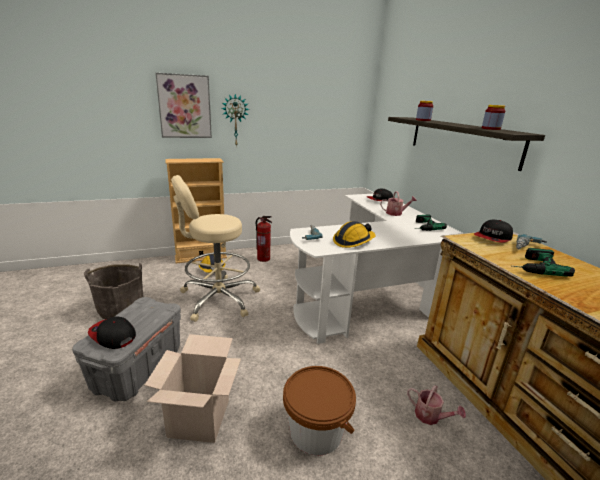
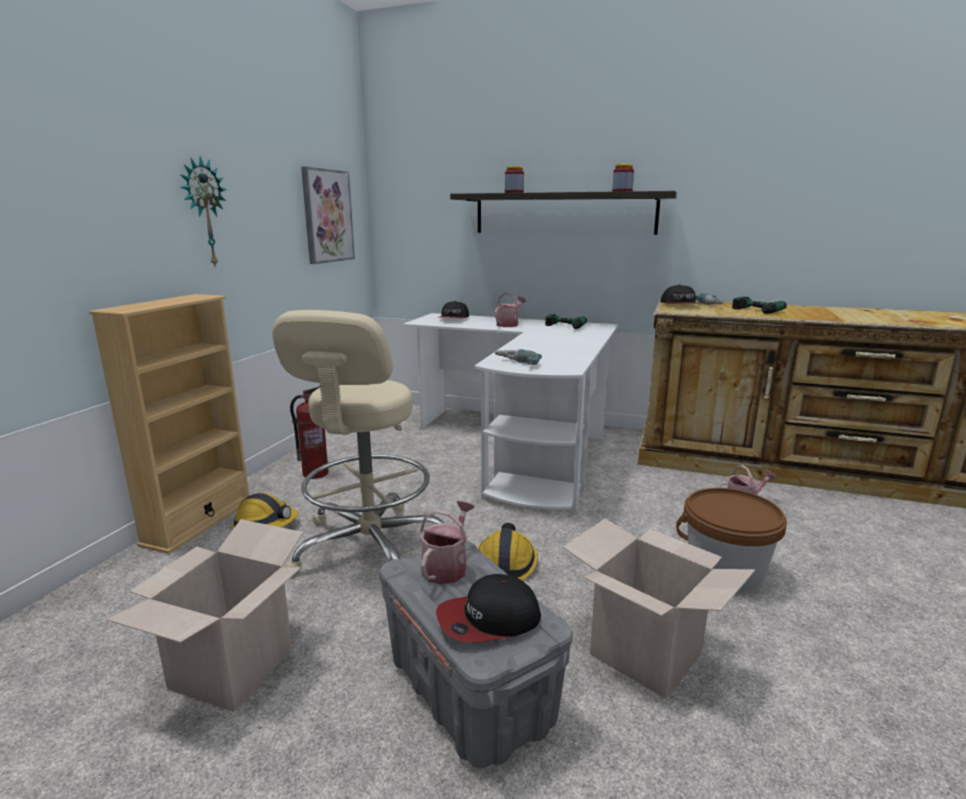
camera: 50 degrees left, 5 degrees down
grey bucket [84,263,143,319] -> cardboard box [106,519,304,712]
picture [155,73,212,138] -> picture moved to [301,167,355,264]
hard hat [333,221,376,248] -> hard hat moved to [477,523,538,580]
none -> watering can [420,501,475,585]

